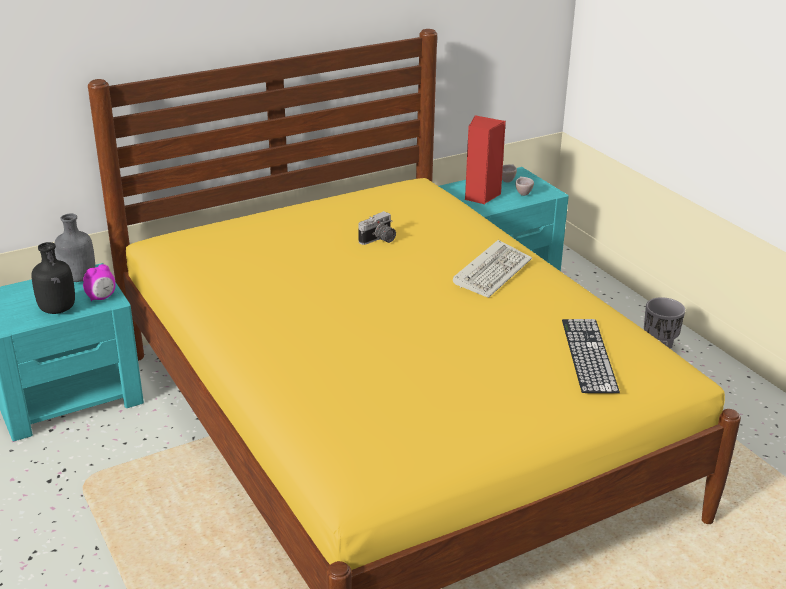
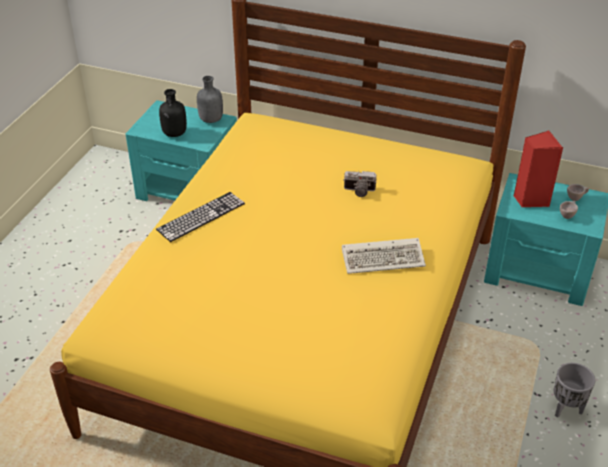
camera: 50 degrees right, 10 degrees up
alarm clock [83,264,115,301] -> none
keyboard [562,319,620,393] -> keyboard moved to [156,192,245,242]

